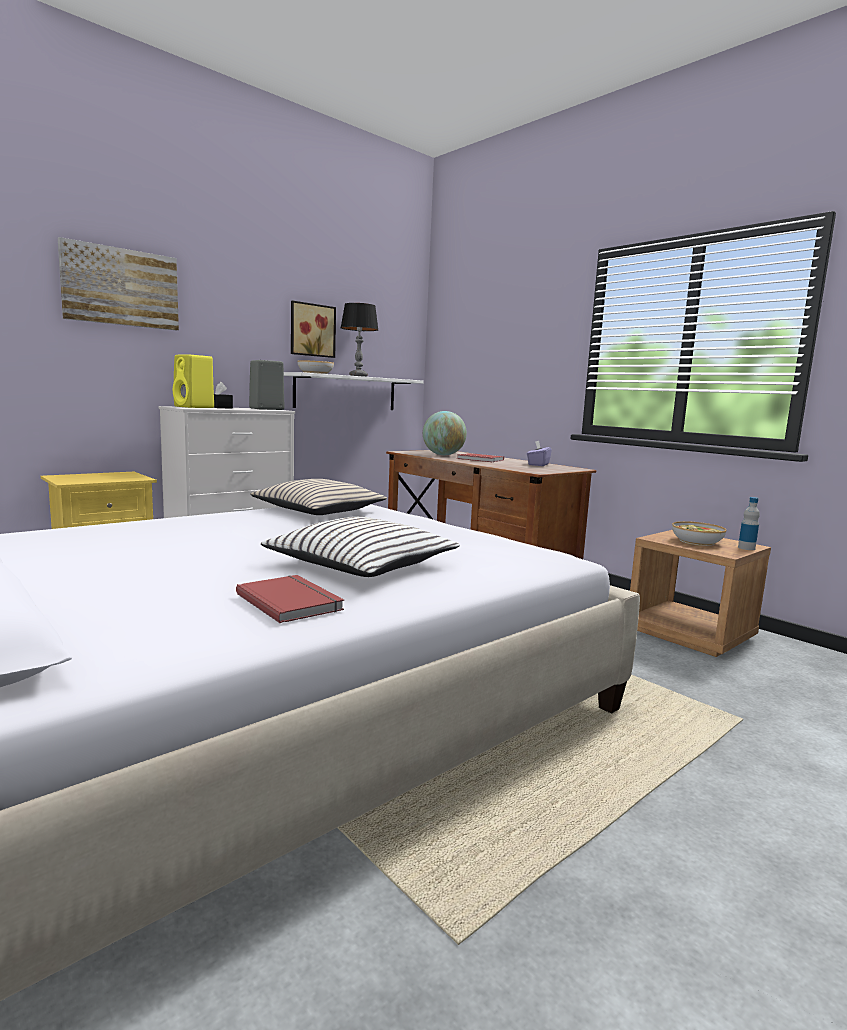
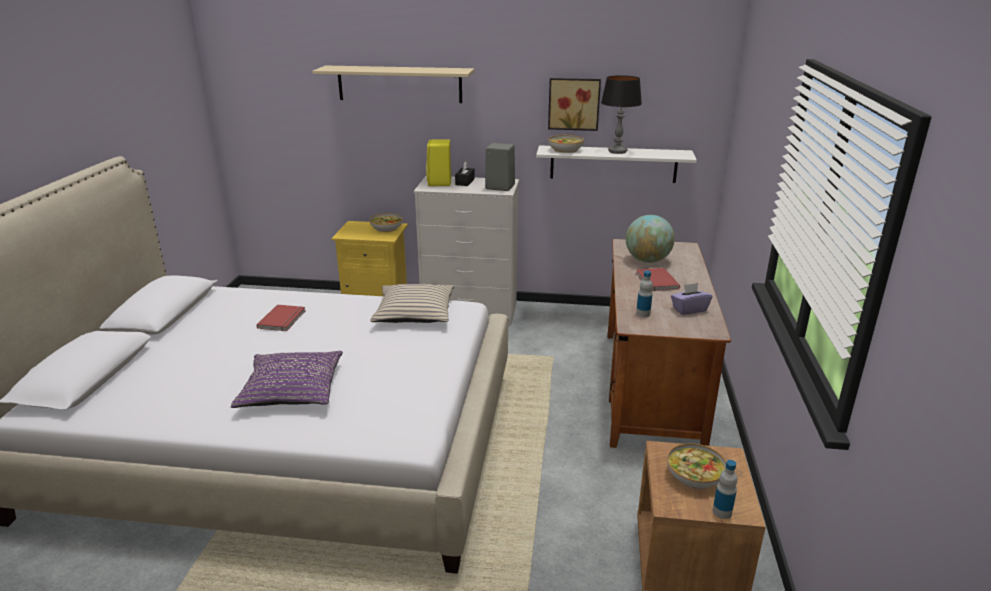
camera: 50 degrees right, 15 degrees up
picture [58,237,179,330] -> beige shelf [312,66,474,103]
red book [236,575,344,623] -> red book moved to [256,305,305,331]
white pillow [261,517,460,577] -> purple pillow [231,351,343,408]
none -> bowl [370,213,403,232]
none -> bottle [636,271,653,317]

